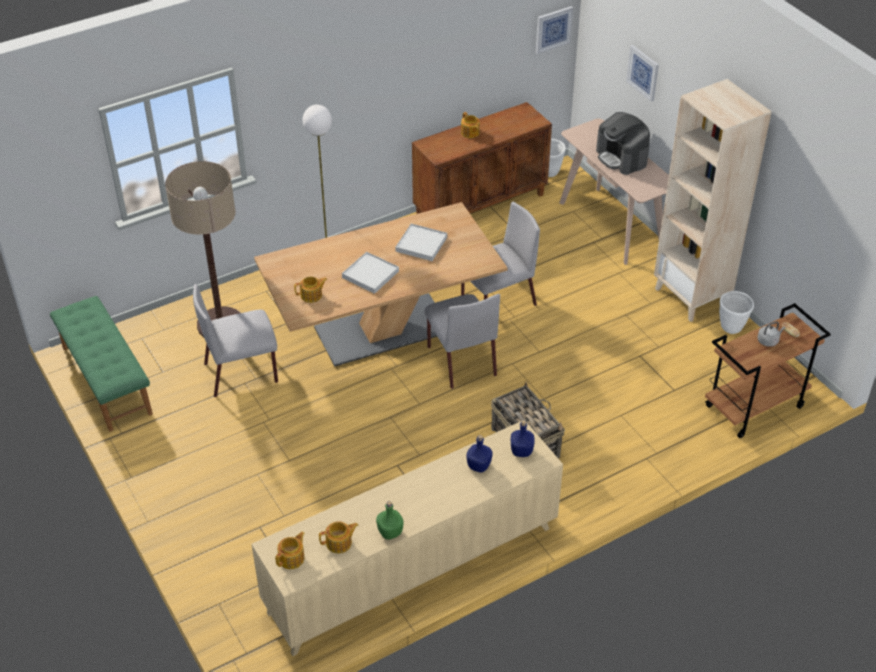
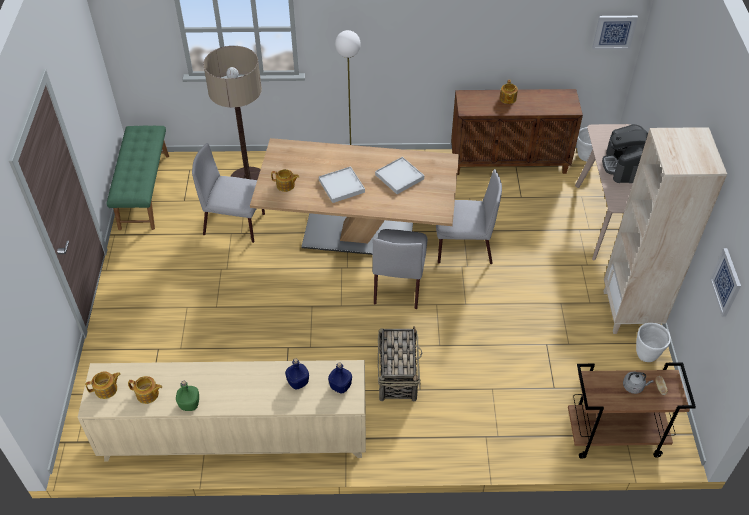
camera: 30 degrees right, 5 degrees up
picture [626,45,659,102] -> picture moved to [710,248,741,317]

